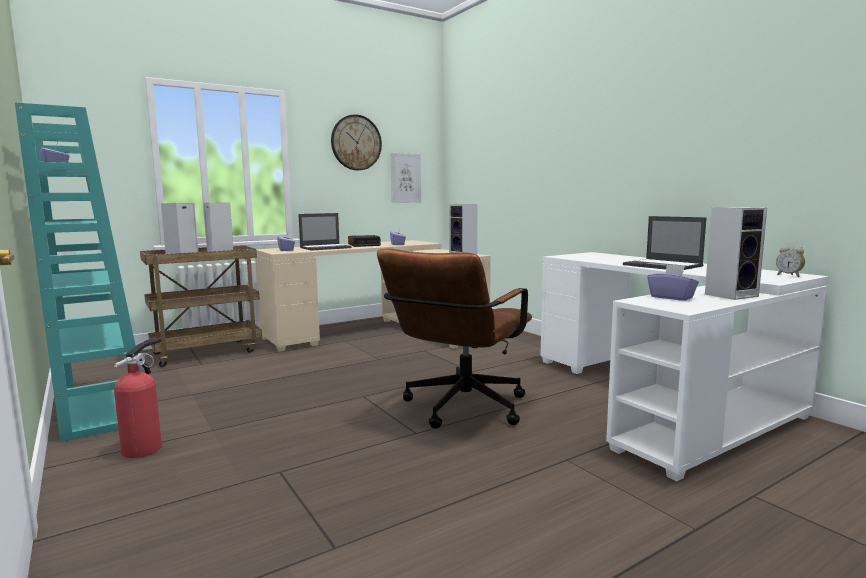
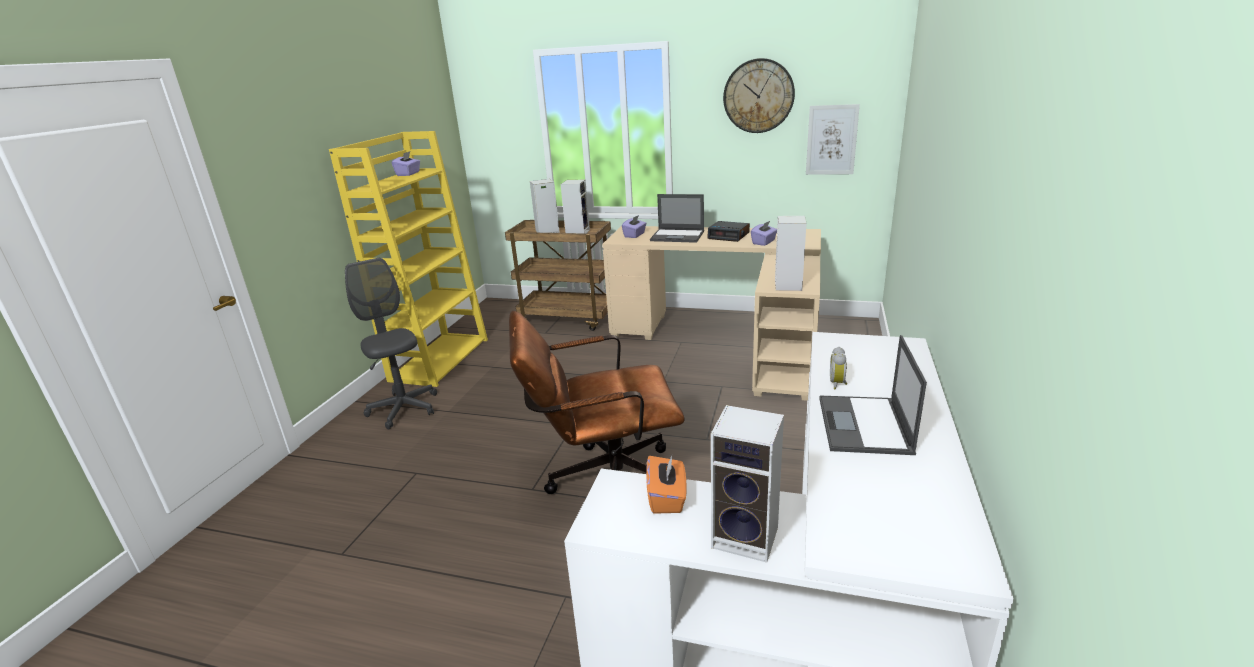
camera: 50 degrees right, 15 degrees up
turquoise bookcase [15,102,141,442] -> yellow bookcase [329,131,488,387]
fire extinguisher [114,338,162,458] -> grey office chair [345,258,437,430]
purple tissue box [647,264,699,301] -> orange tissue box [646,453,687,514]
alarm clock [776,246,805,277] -> alarm clock moved to [830,347,847,389]

